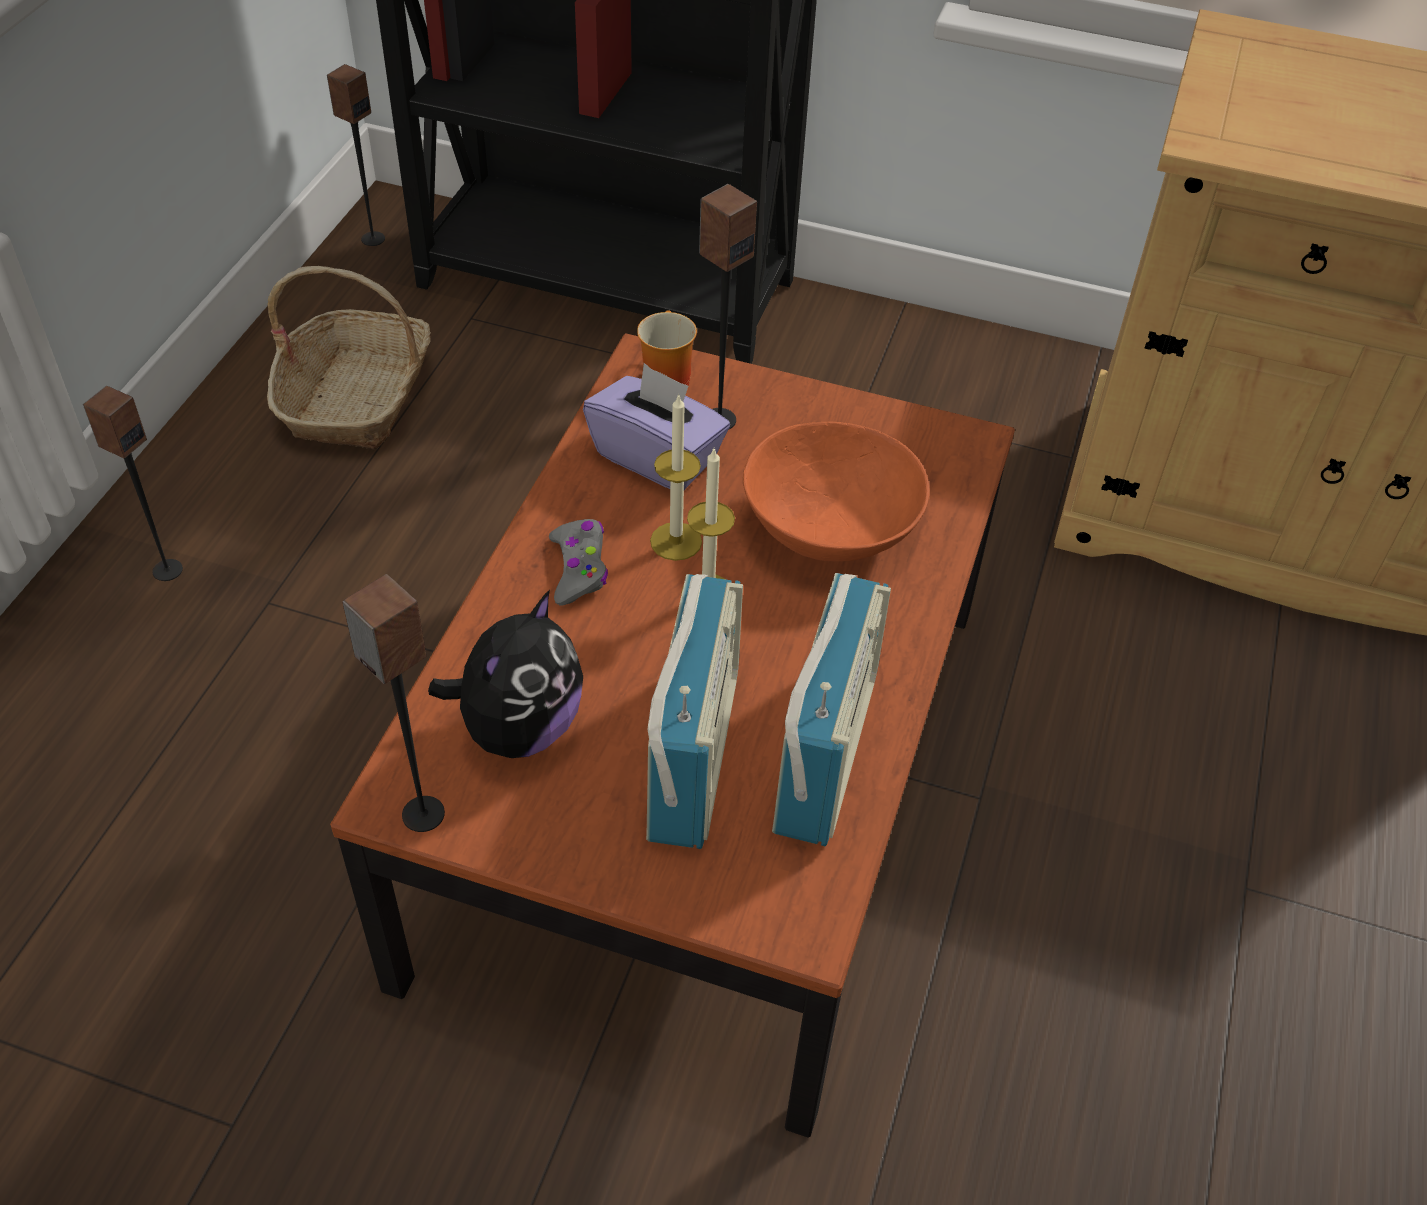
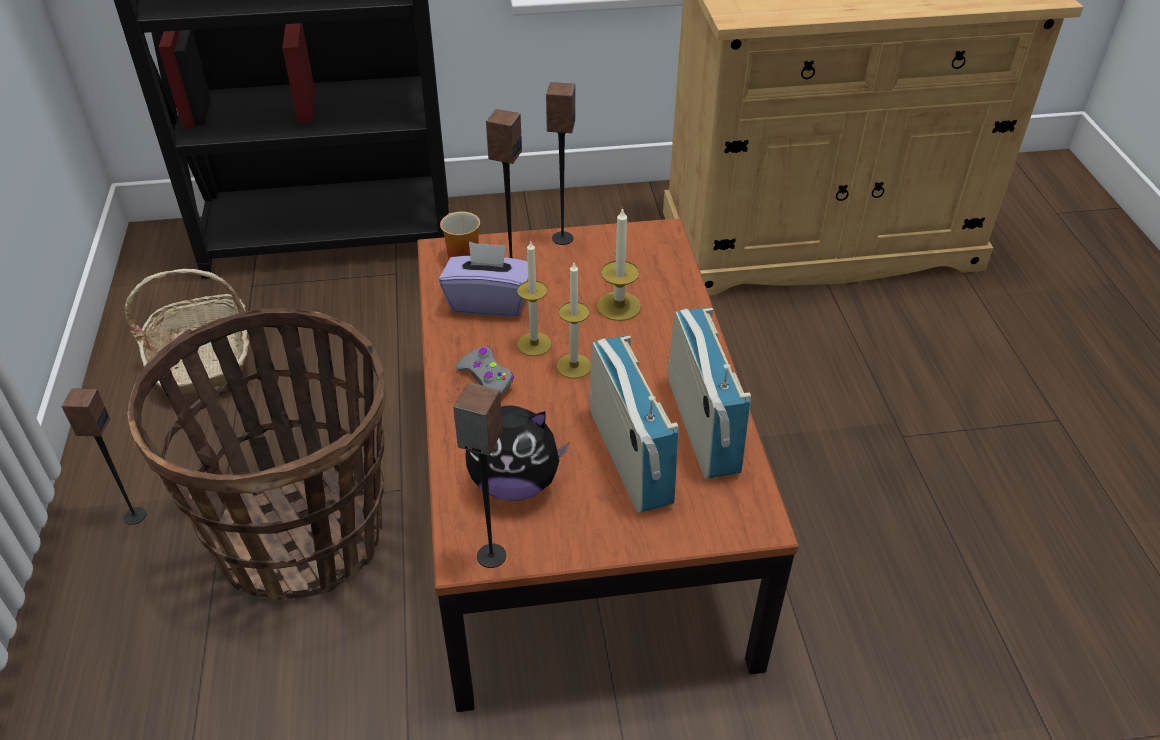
camera: 25 degrees left, 5 degrees down
speaker [327,64,385,246] -> speaker moved to [546,82,575,245]
plush toy [428,590,583,758] -> plush toy turned 90 degrees clockwise [465,405,569,501]
orange bowl [743,421,930,562] -> candle [597,207,641,321]
none -> basket [128,308,386,601]

